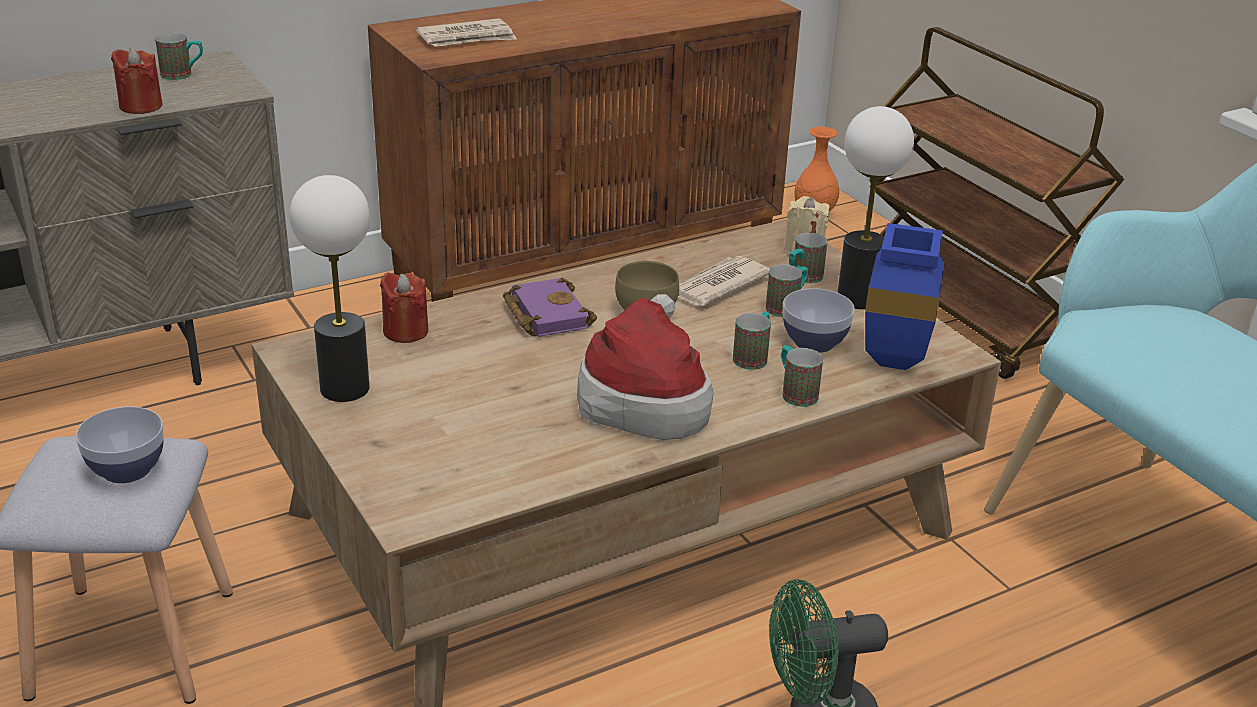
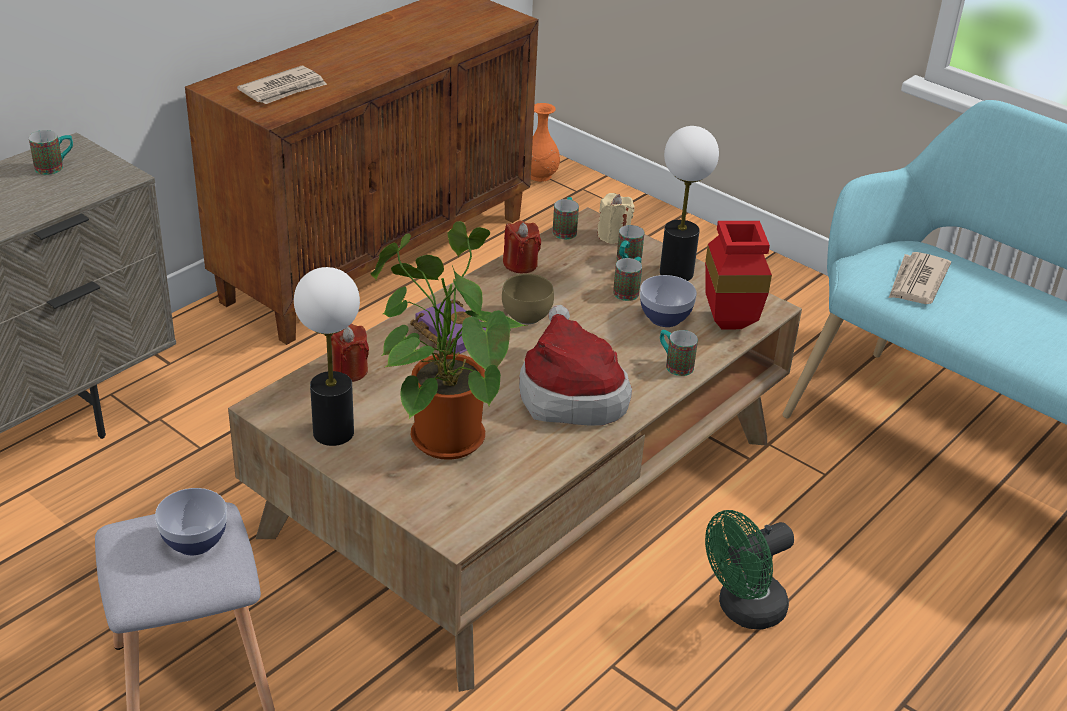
camera: 20 degrees left, 5 degrees up
red candle [111,48,163,114] -> red candle moved to [503,221,541,273]
newspaper [678,256,770,306] -> newspaper moved to [889,252,951,304]
mug [733,312,771,370] -> mug moved to [552,197,579,239]
blue vase [865,223,945,370] -> red vase [705,221,772,330]
brown cart [869,27,1124,379] -> none
none -> potted plant [371,221,527,460]

